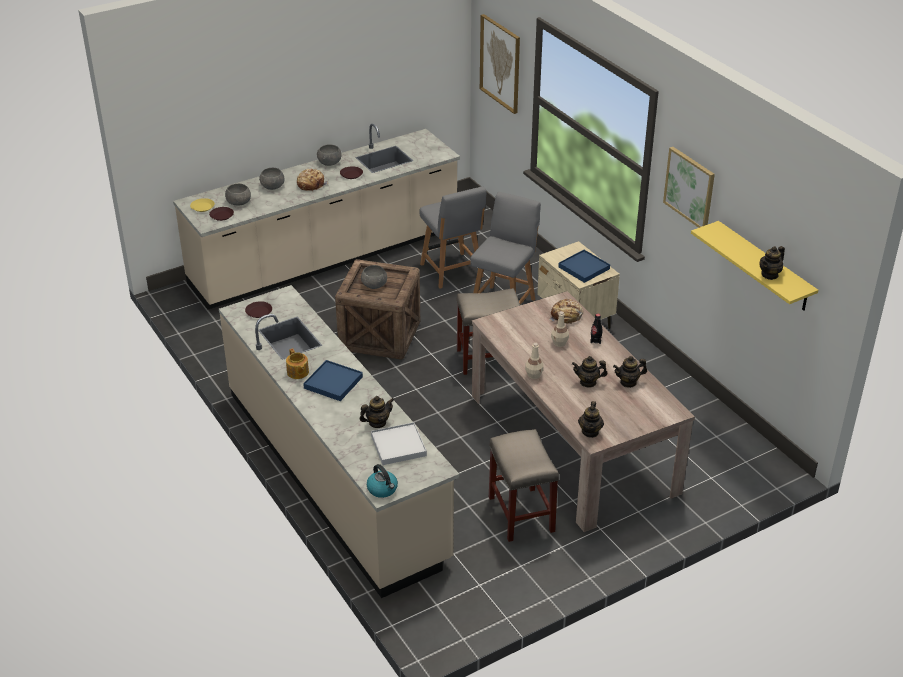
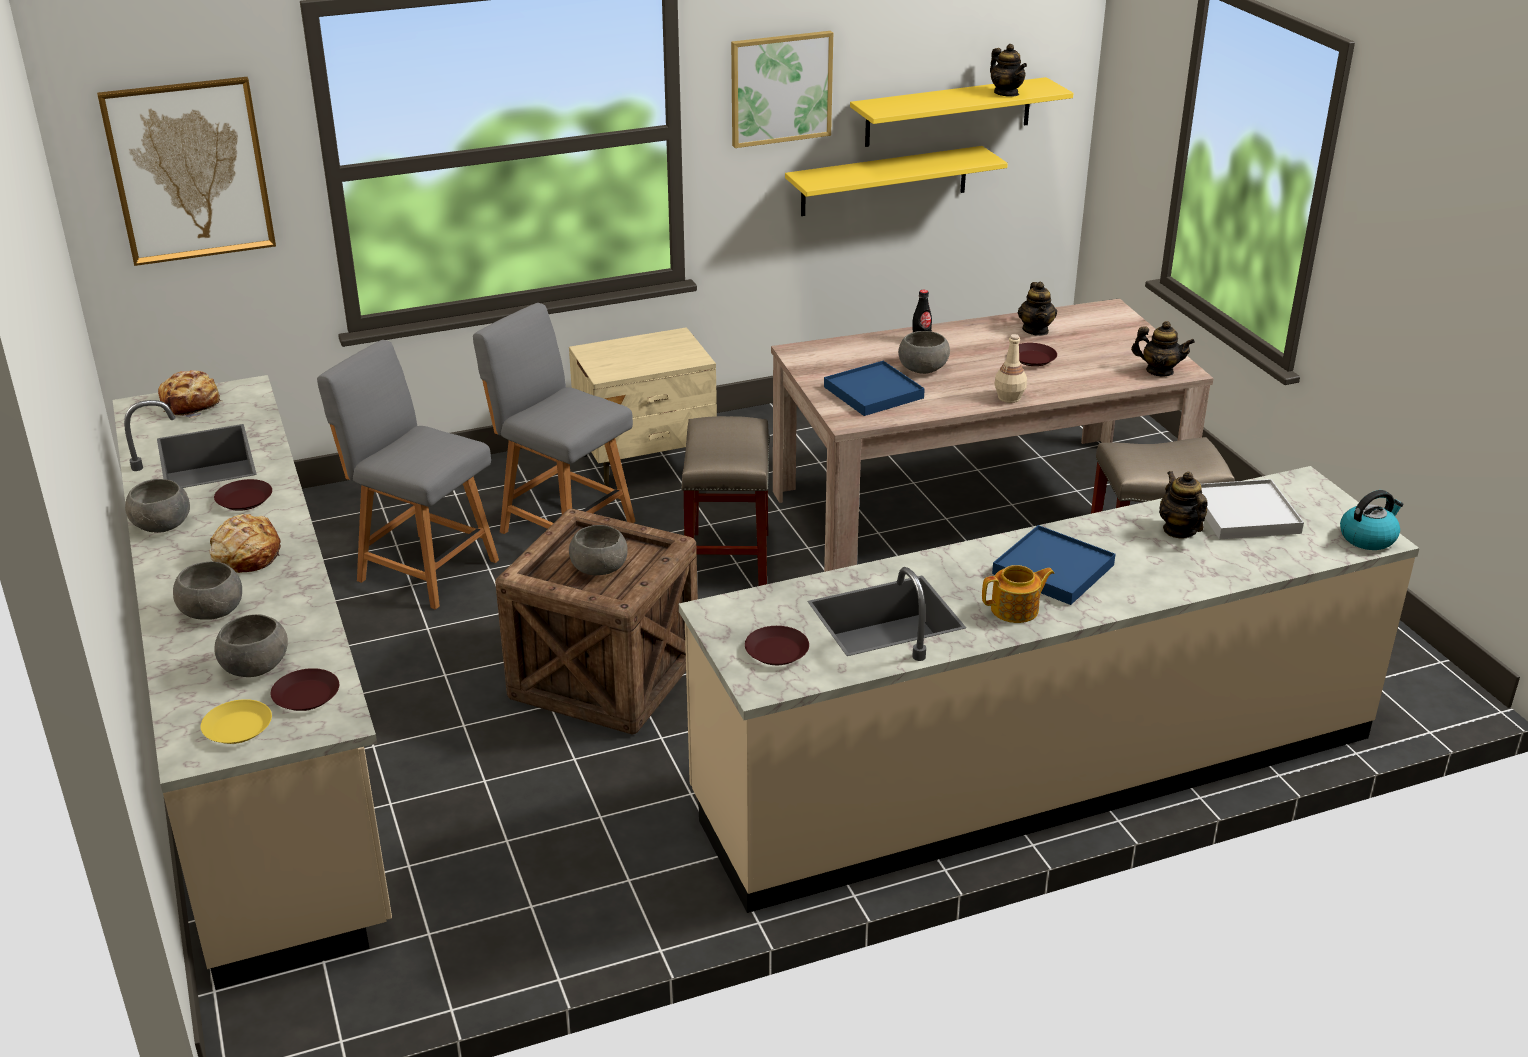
camera: 80 degrees left, 5 degrees down
grey chair [419,187,486,289] -> grey chair turned 135 degrees counterclockwise [317,340,499,610]
bread [549,299,583,325] -> bread moved to [158,370,221,418]
beige bottle [551,311,569,347] -> grey bowl [898,331,950,374]
blue tray [558,250,610,283] -> blue tray moved to [824,361,925,416]
teapot [572,356,608,387] -> brown plate [1019,343,1057,366]
none -> yellow shelf [785,146,1008,216]

